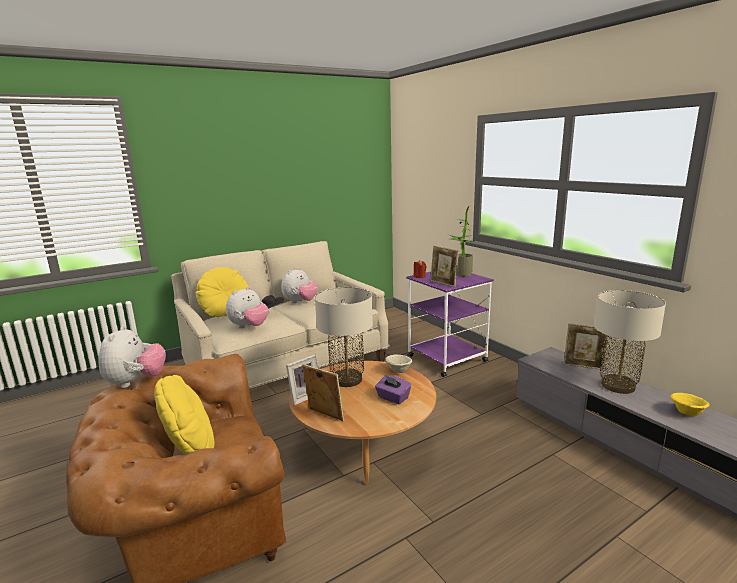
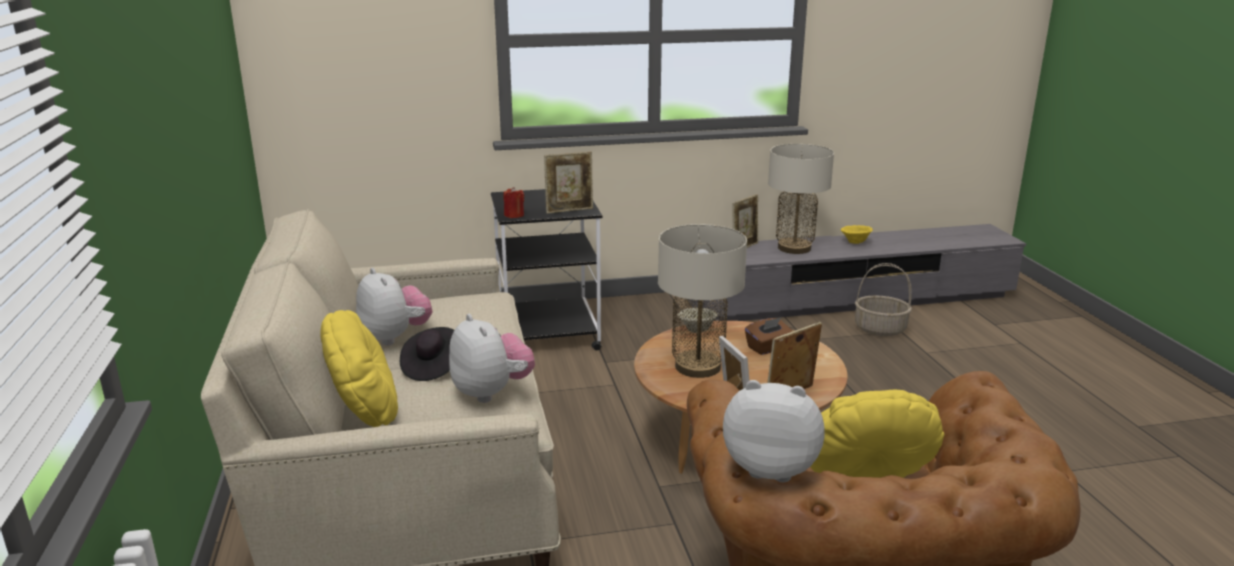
camera: 70 degrees left, 5 degrees up
purple tissue box [375,375,411,404] -> brown tissue box [745,318,793,355]
purple cart [406,272,494,377] -> black cart [491,189,602,350]
potted plant [447,206,473,277] -> none
none -> basket [855,263,912,336]

